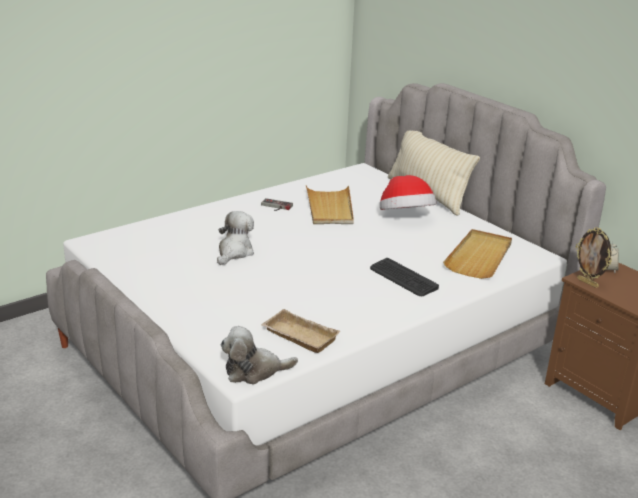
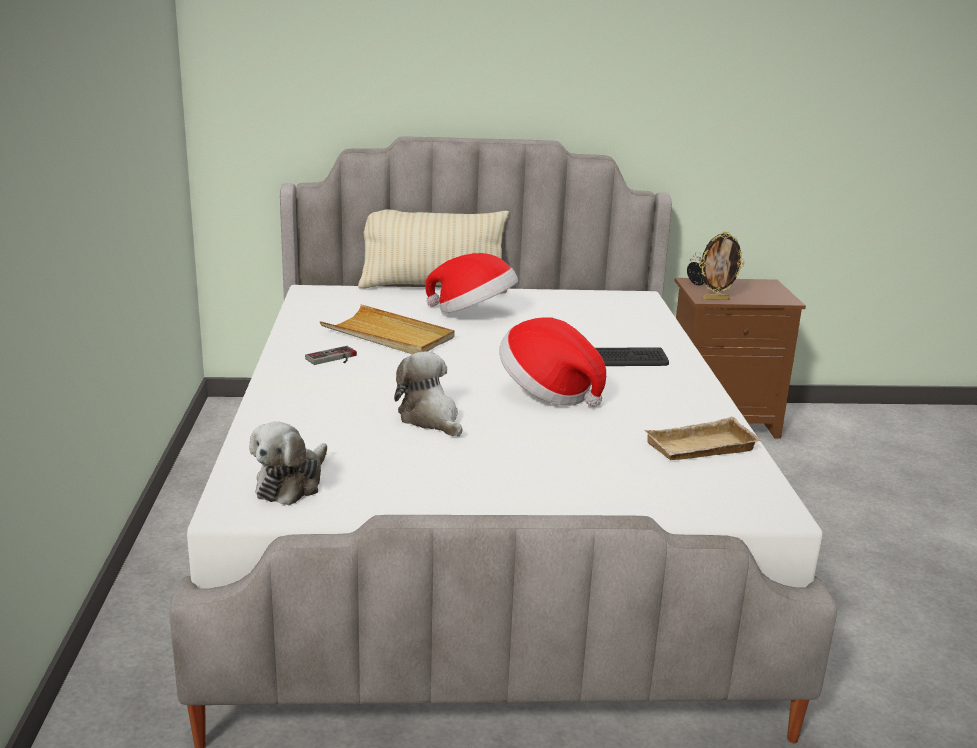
camera: 55 degrees left, 5 degrees down
plush toy [221,326,298,385] -> plush toy moved to [249,422,327,505]
beige tray [443,229,512,279] -> none
none -> hat [499,317,606,407]

